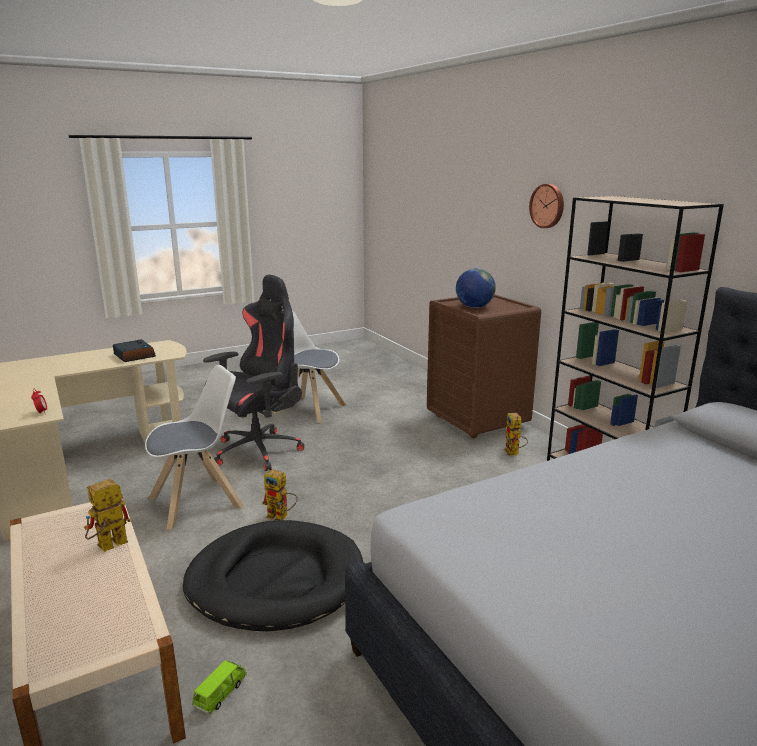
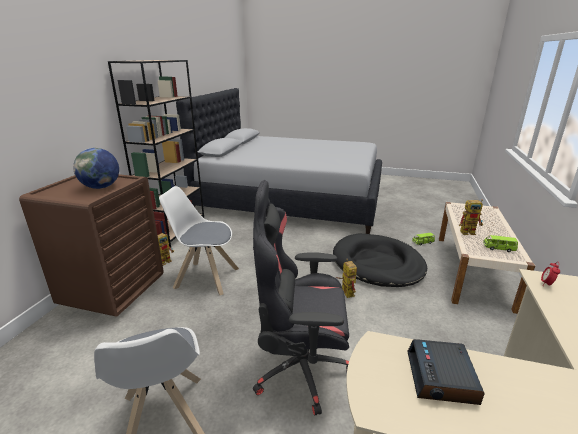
camera: 135 degrees left, 5 degrees up
chair [145,365,244,529] -> chair moved to [159,186,239,295]
wall clock [529,184,564,228] -> none
none -> green toy car [483,235,518,252]

